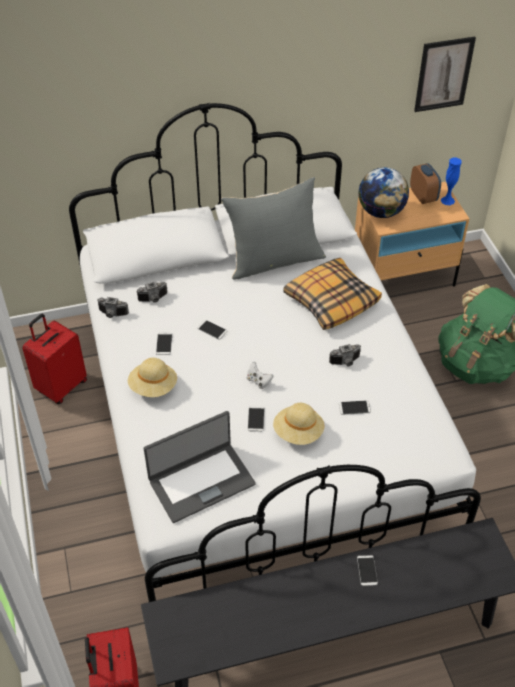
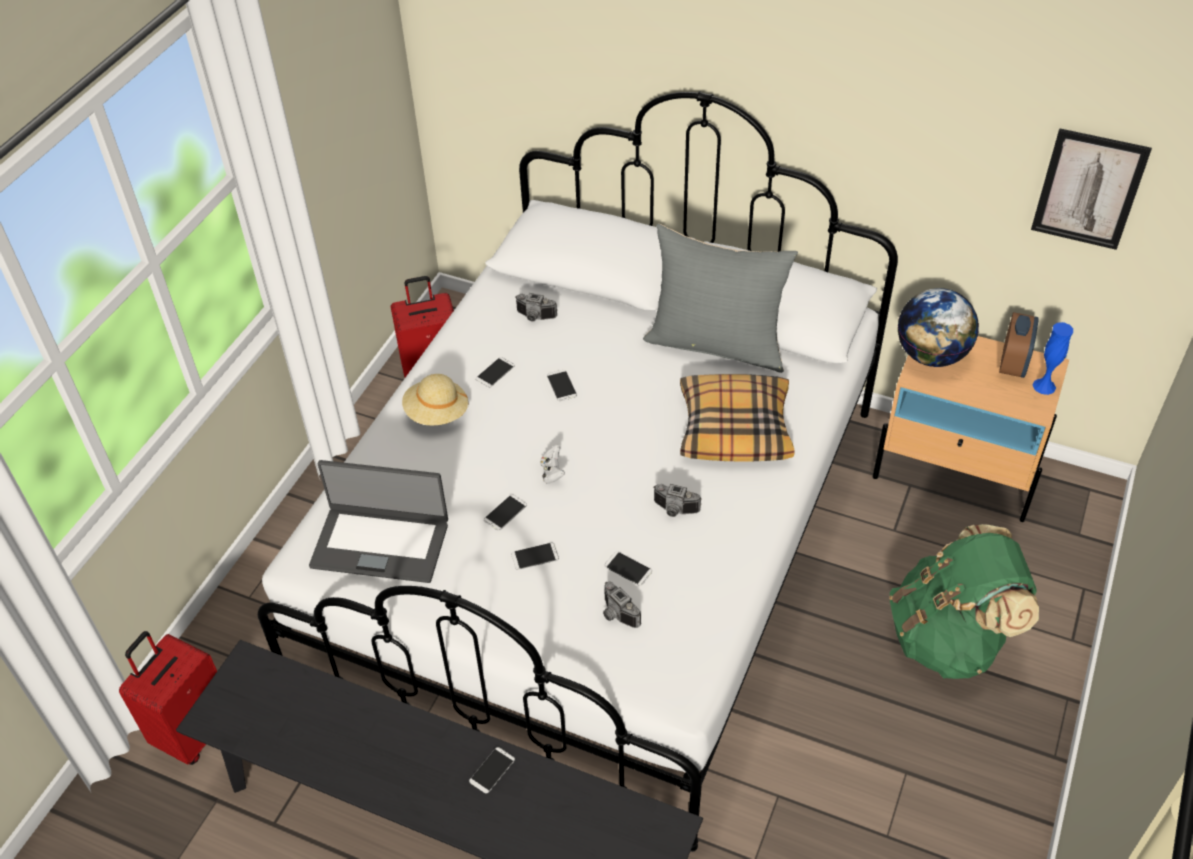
camera: 40 degrees right, 0 degrees up
camera [97,297,129,318] -> camera moved to [603,582,641,628]
beige hat [273,403,325,445] -> phone [511,543,559,570]

